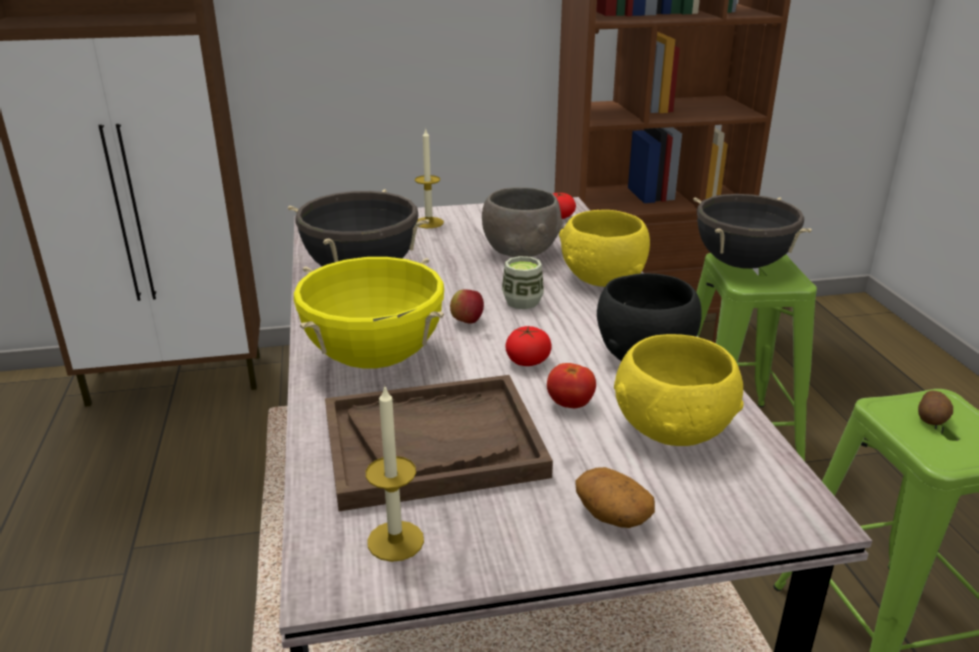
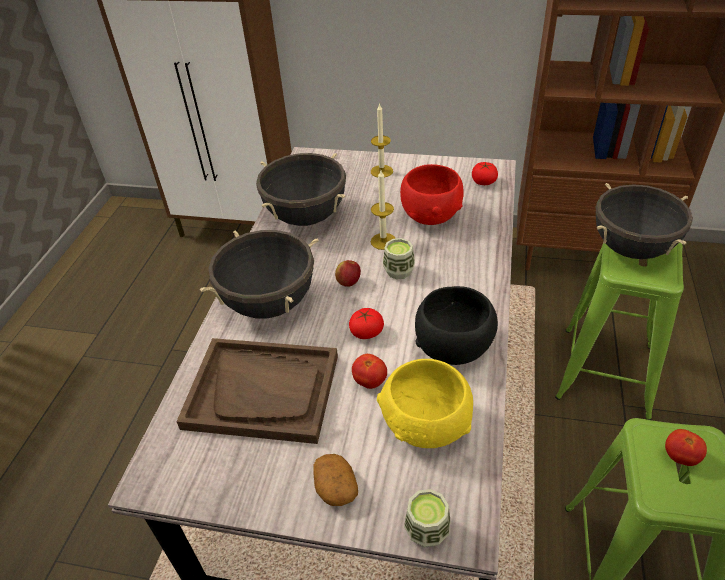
camera: 25 degrees right, 15 degrees up
yellow cooking pot [294,257,444,369] -> black cooking pot [200,230,318,318]
candle [366,384,424,562] -> candle moved to [371,170,396,250]
grey bowl [482,187,564,257] -> red bowl [400,164,464,225]
yellow bowl [559,210,650,287] -> none
potato [918,391,953,425] -> tomato [665,429,707,466]
none -> cup [404,489,450,547]

